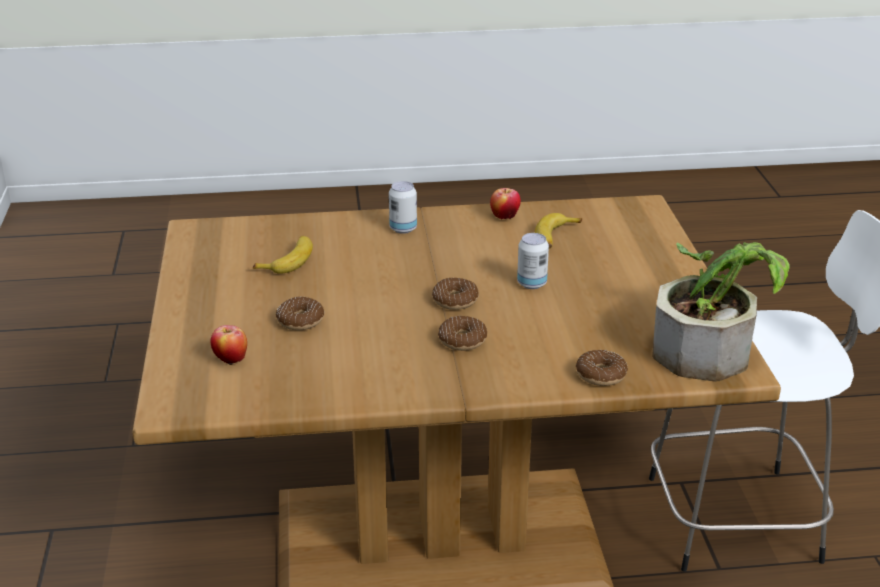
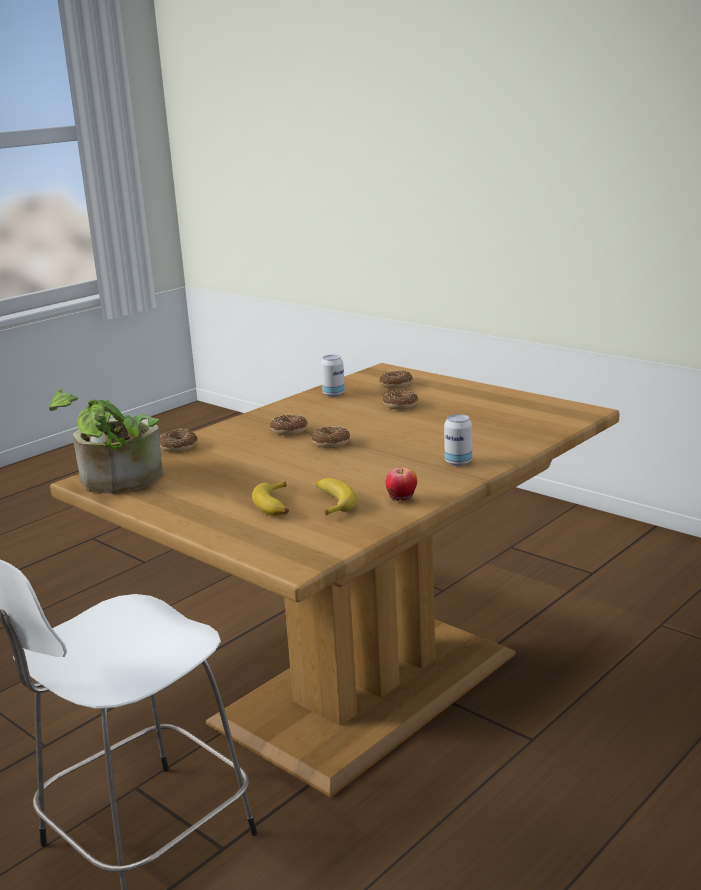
camera: 140 degrees right, 10 degrees down
apple [211,325,247,366] -> donut [379,371,413,389]
banana [253,236,313,274] -> banana moved to [252,482,289,516]
can [517,233,549,289] -> can moved to [321,355,345,397]

